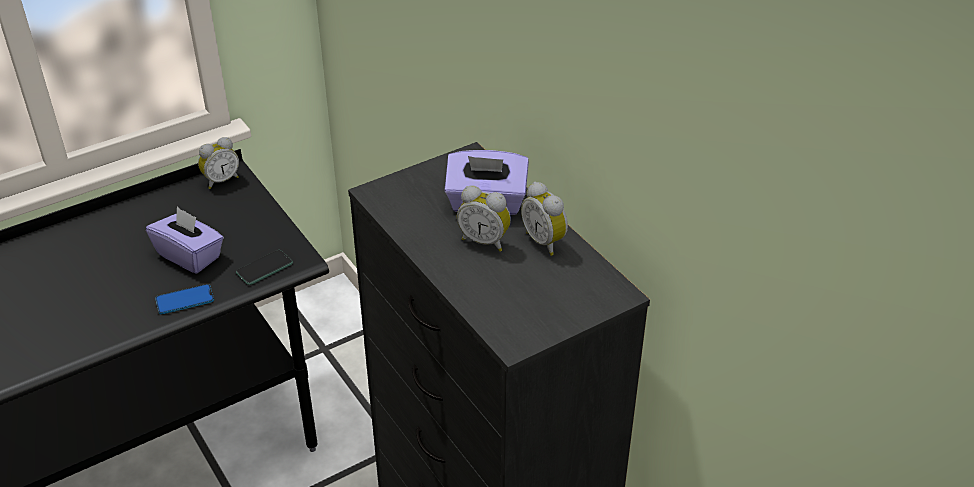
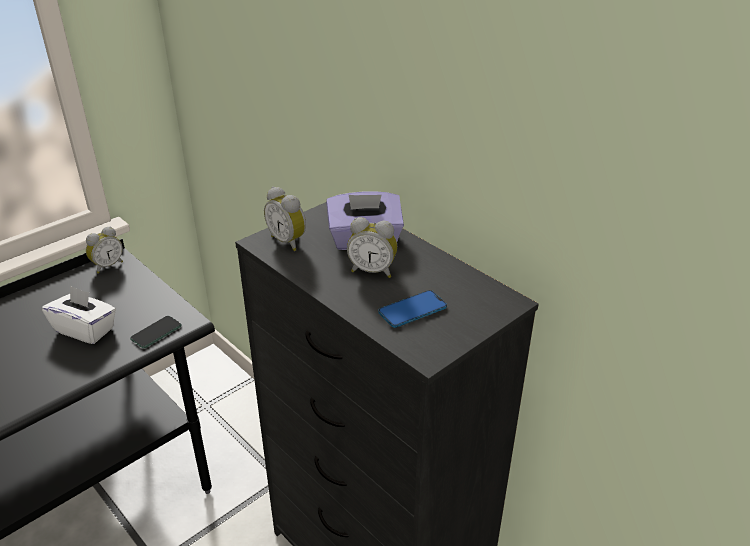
camera: 10 degrees left, 5 degrees down
purple tissue box [146,207,224,273] -> white tissue box [42,285,116,344]
phone [155,284,214,314] -> phone moved to [378,290,447,328]
alarm clock [521,182,568,256] -> alarm clock moved to [264,187,306,251]

